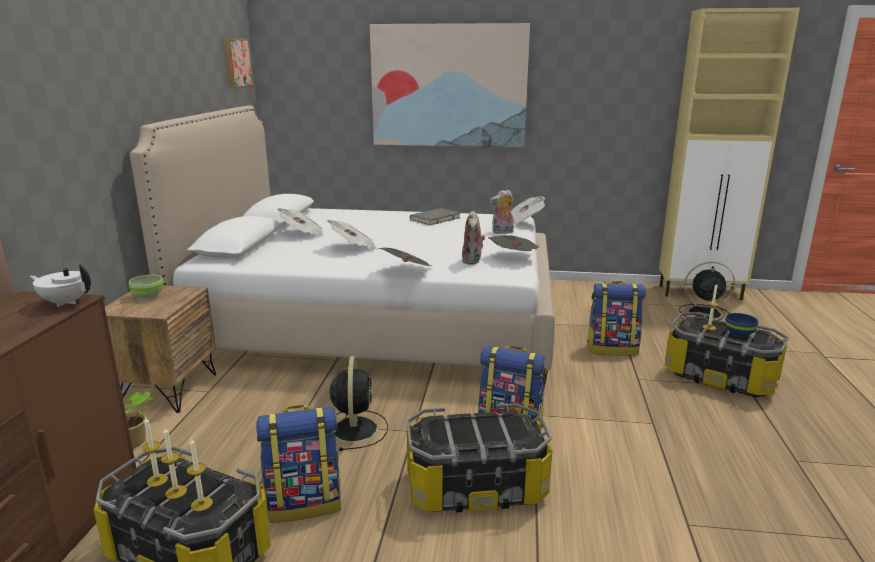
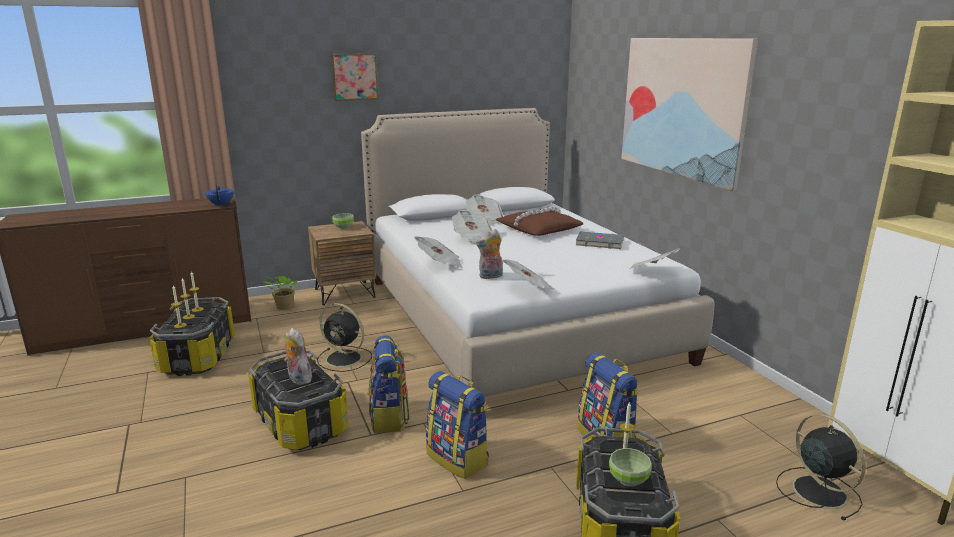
camera: 60 degrees right, 0 degrees up
white teapot [30,264,91,307] -> blue teapot [205,185,234,207]
picture [224,38,254,89] -> picture moved to [331,53,379,101]
backpack [256,405,341,523] -> backpack moved to [426,371,489,479]
black fan [330,356,388,451] -> black fan turned 60 degrees clockwise [317,303,372,372]
plush toy [490,190,514,234] -> plush toy moved to [284,328,312,385]
blue bowl [725,313,758,337] -> green bowl [609,448,652,487]
none -> brown pillow [496,206,583,236]

